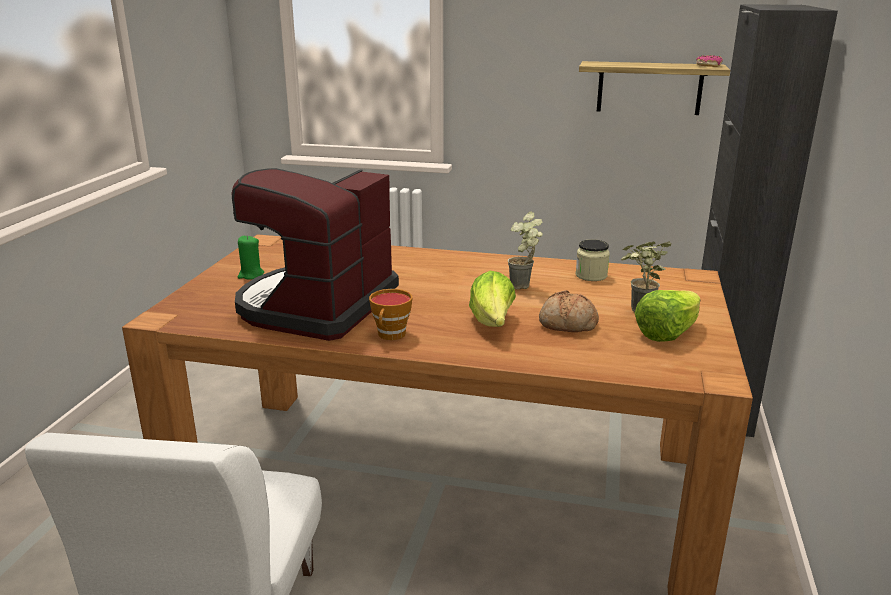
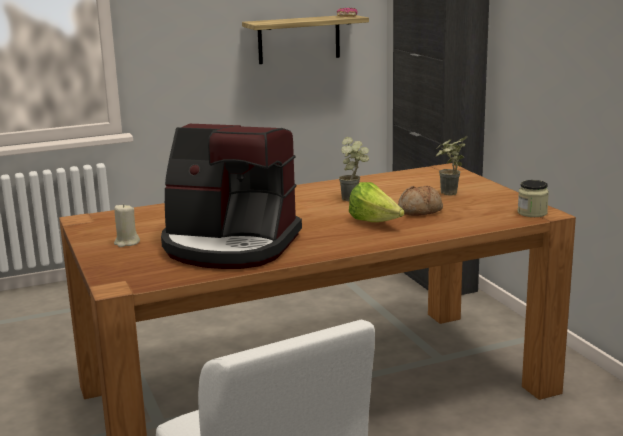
camera: 35 degrees left, 5 degrees down
coffee machine [231,168,399,341] -> coffee machine turned 60 degrees counterclockwise [161,124,302,269]
green candle [237,235,264,280] -> beige candle [114,204,140,247]
cup [369,289,413,340] -> none
jar [575,239,610,281] -> jar moved to [518,180,549,217]
lettuce [635,290,700,342] -> none

